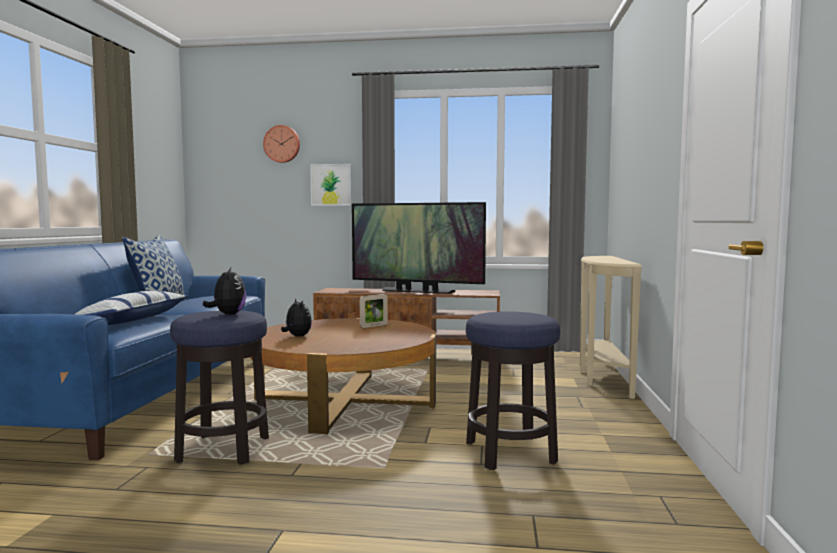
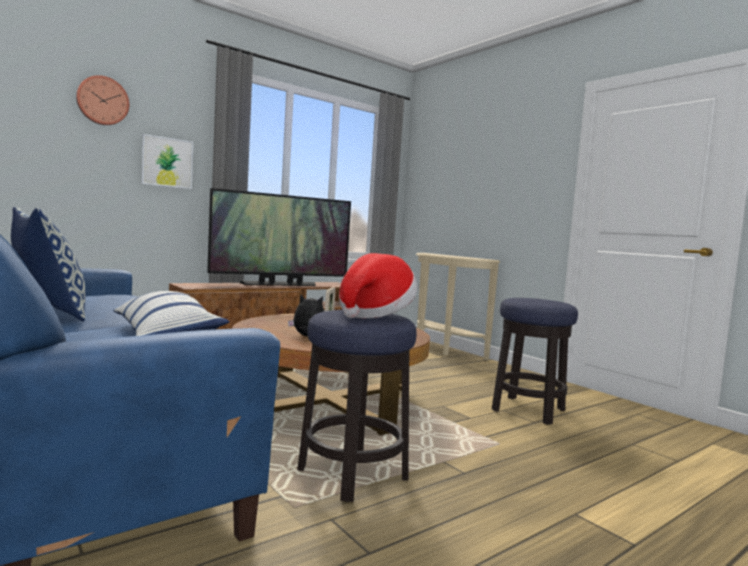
camera: 45 degrees left, 0 degrees up
plush toy [203,268,246,315] -> hat [339,253,417,319]

